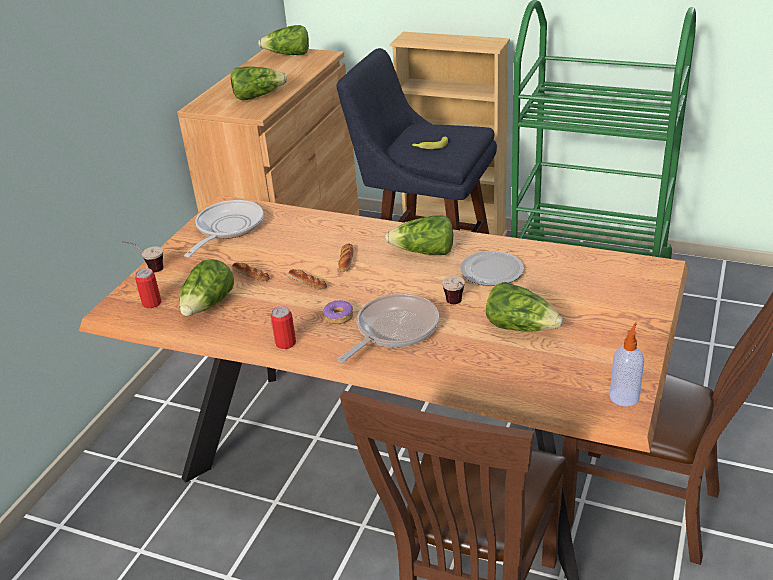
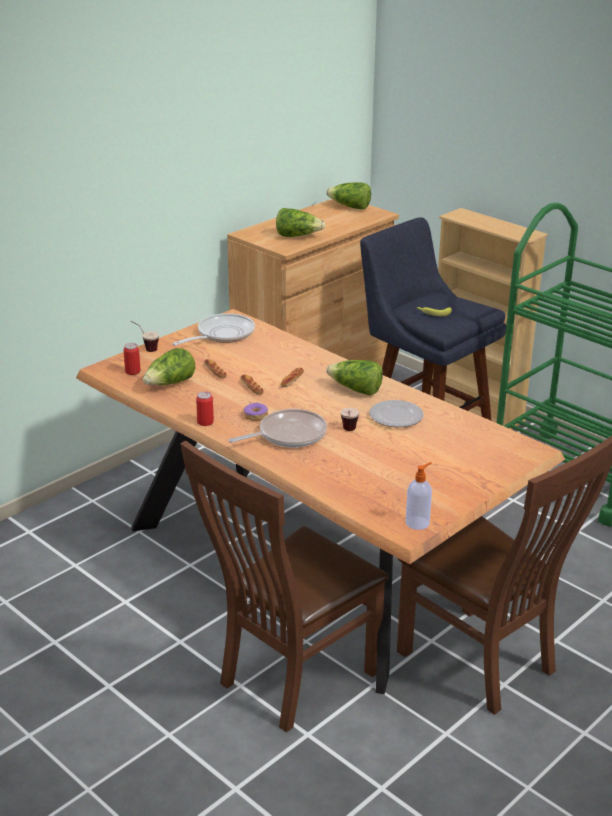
camera: 20 degrees right, 5 degrees down
lettuce [486,282,563,332] -> none

